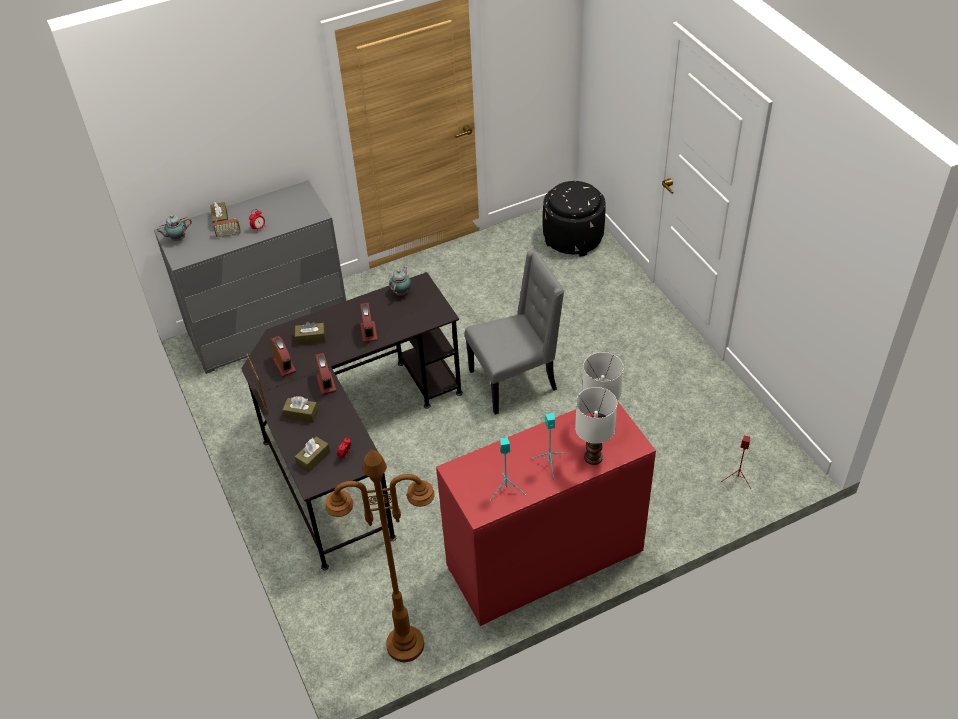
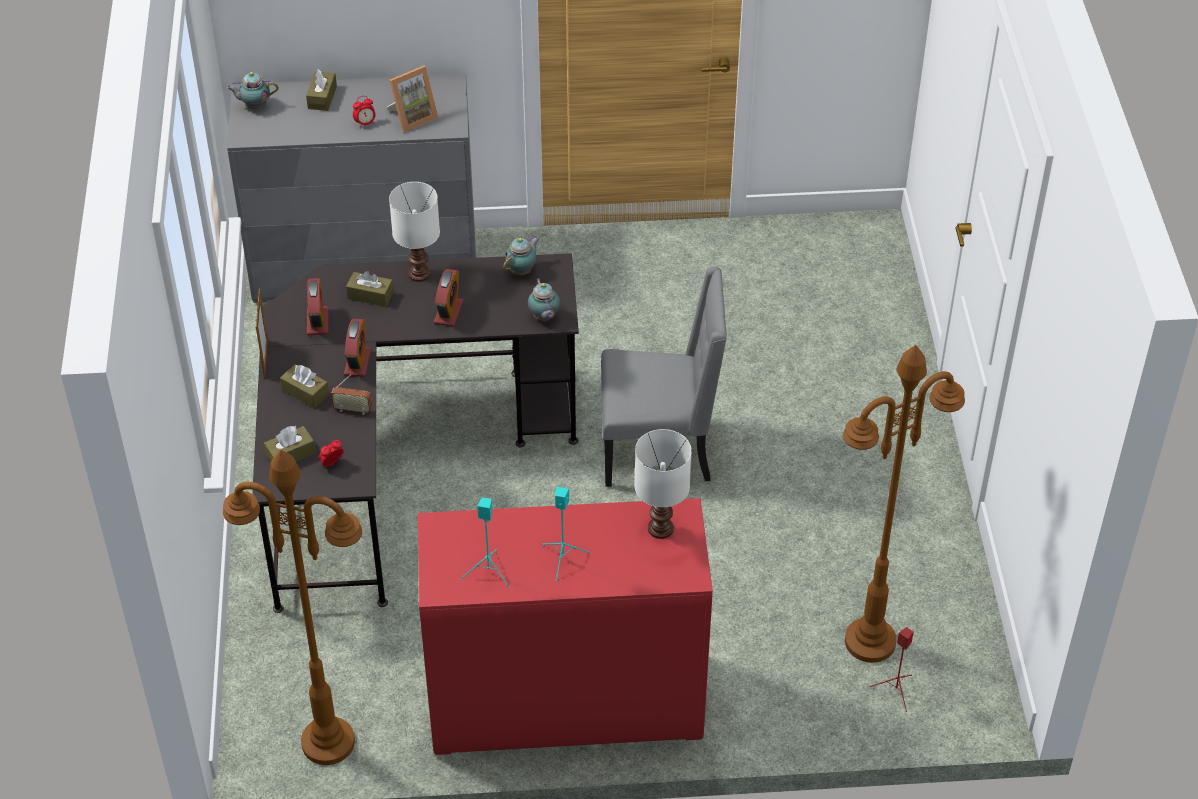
camera: 20 degrees right, 0 degrees up
radio [213,210,241,238] -> radio moved to [331,374,372,415]
black ottoman [543,181,606,257] -> none
white table lamp [575,387,617,465] -> white table lamp moved to [389,182,440,282]
none -> picture frame [387,65,438,132]
none -> teapot [528,278,560,321]
none -> brown floor lamp [843,345,965,663]

